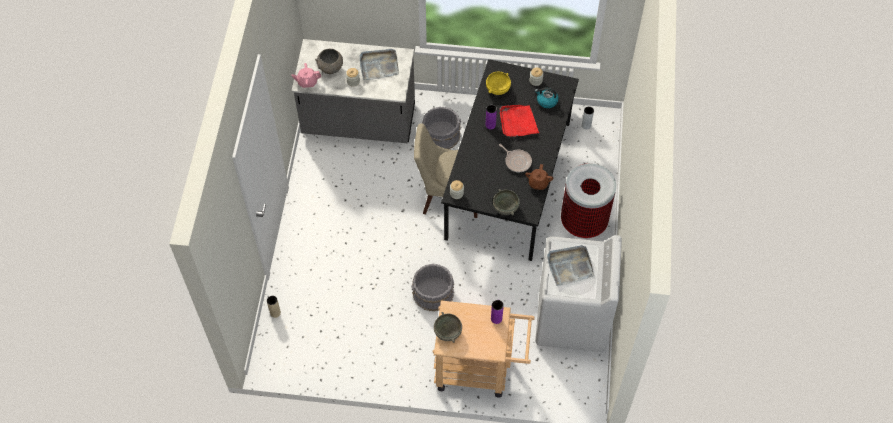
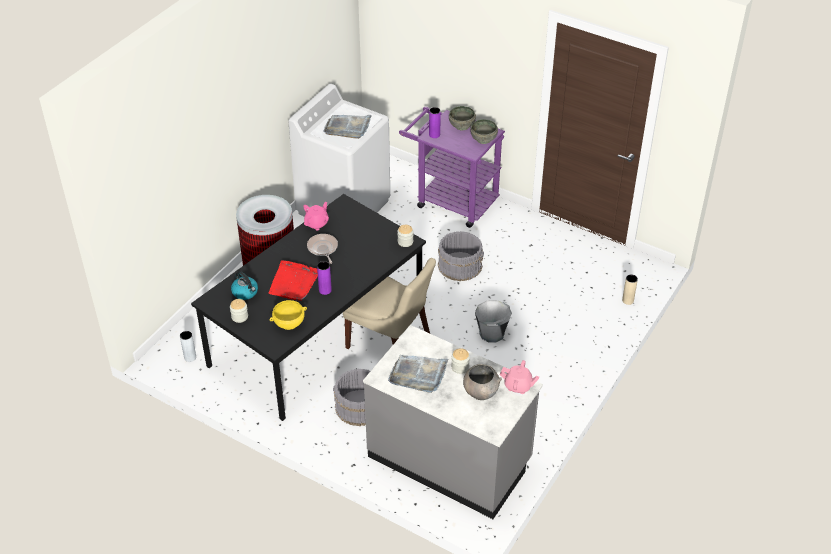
camera: 155 degrees left, 15 degrees down
beige cart [433,301,535,398] -> purple cart [399,107,505,228]
grey bowl [493,189,519,215] -> grey bowl moved to [449,106,476,130]
brown teapot [525,164,554,190] -> pink teapot [303,202,329,230]
none -> grey bucket [475,300,512,342]

